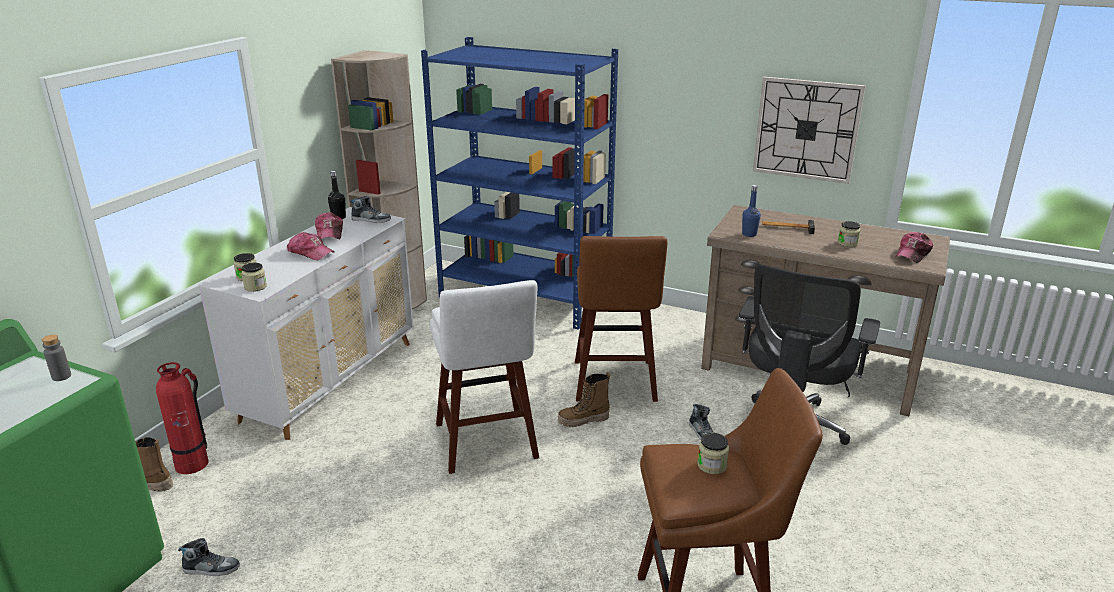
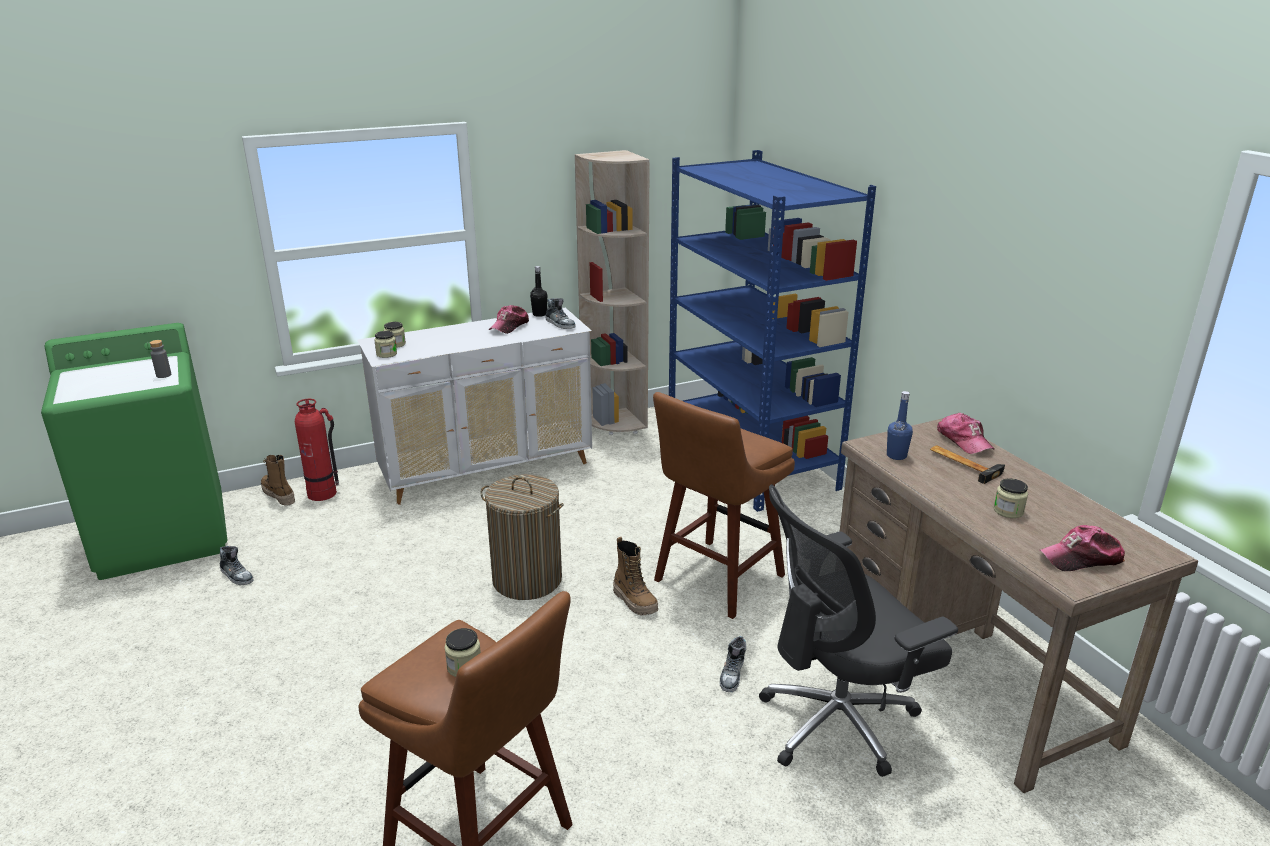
camera: 40 degrees right, 0 degrees up
cap [287,232,335,260] -> cap moved to [937,413,995,454]
white stool [430,280,539,474] -> laundry basket [481,474,564,600]
boot [558,372,610,427] -> boot turned 150 degrees counterclockwise [613,537,658,615]
wall clock [753,77,865,184] -> none

